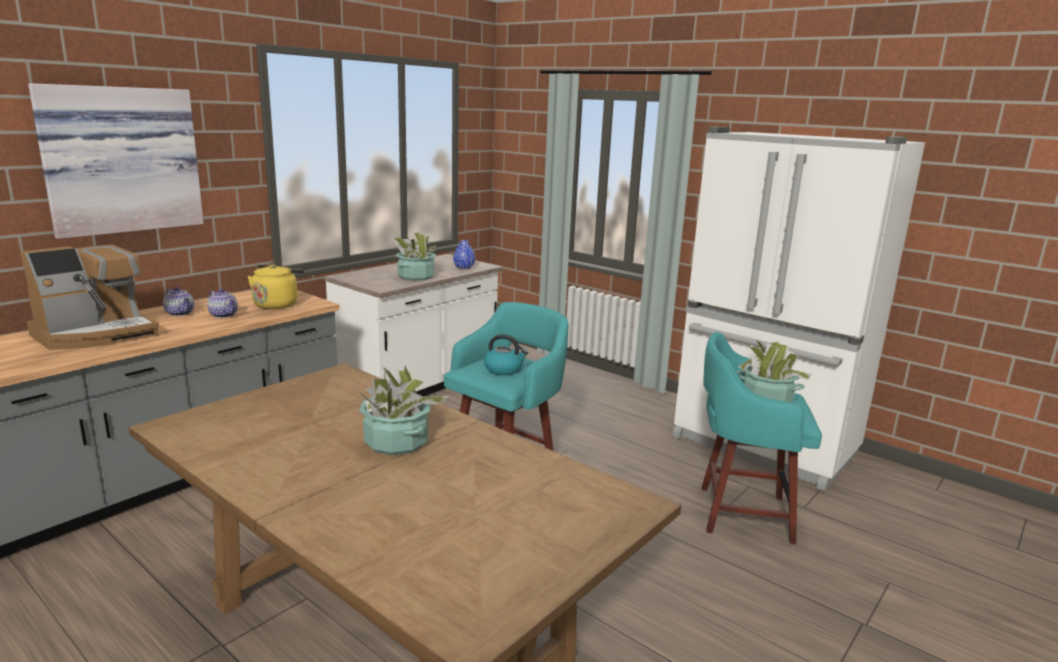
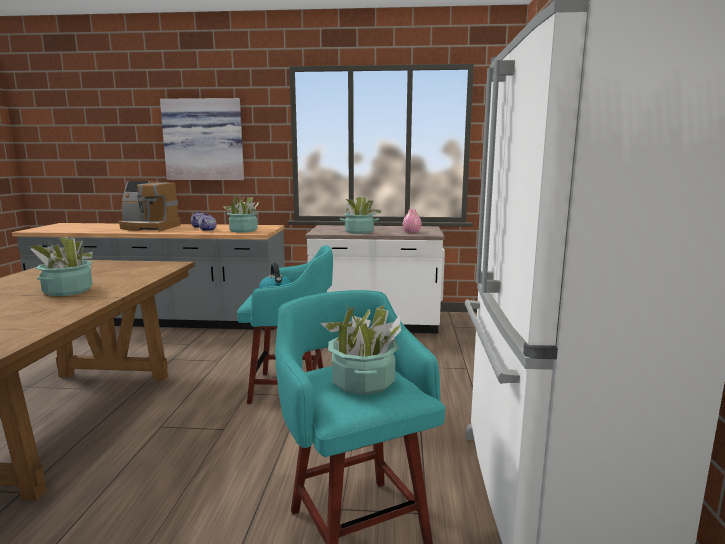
camera: 55 degrees right, 5 degrees down
yellow kettle [248,264,304,309] -> potted plant [223,196,259,232]
blue vase [453,240,475,269] -> pink vase [403,209,422,234]

